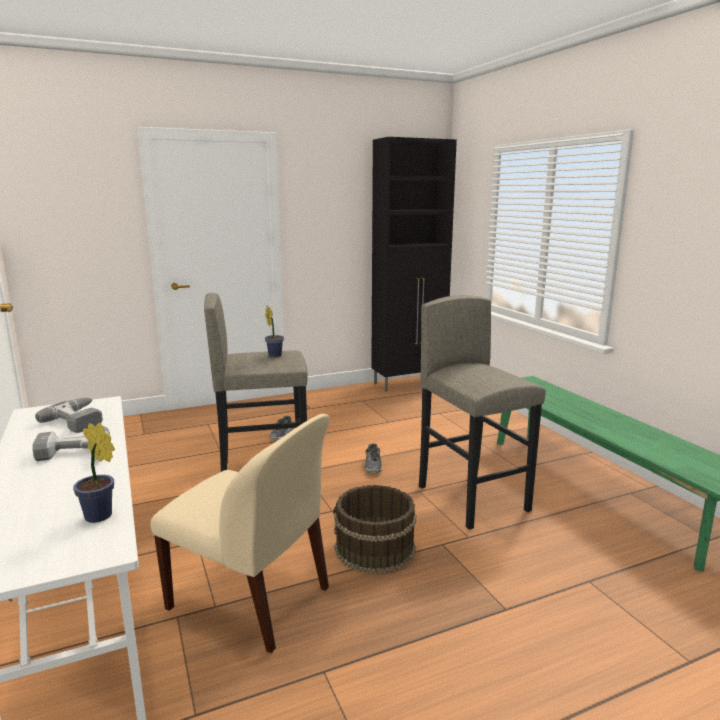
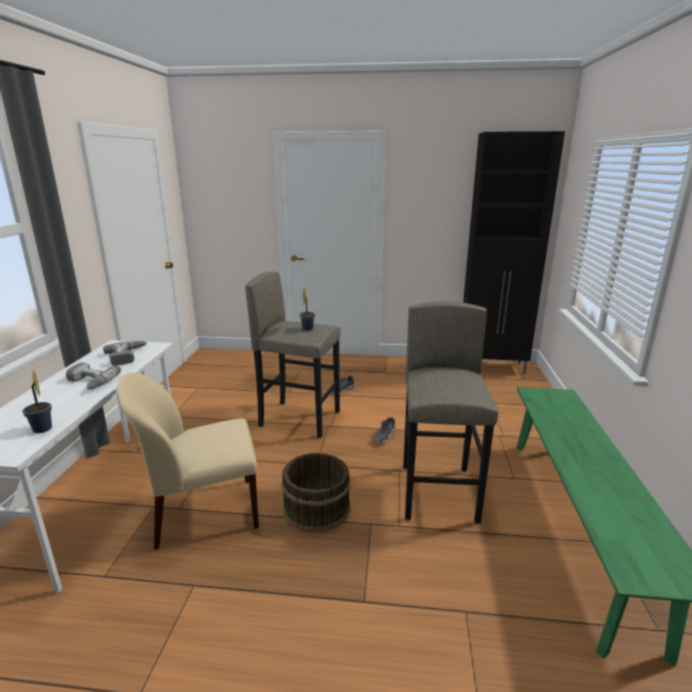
camera: 30 degrees right, 5 degrees up
beige chair [150,414,329,653] -> beige chair turned 105 degrees clockwise [117,373,259,550]

